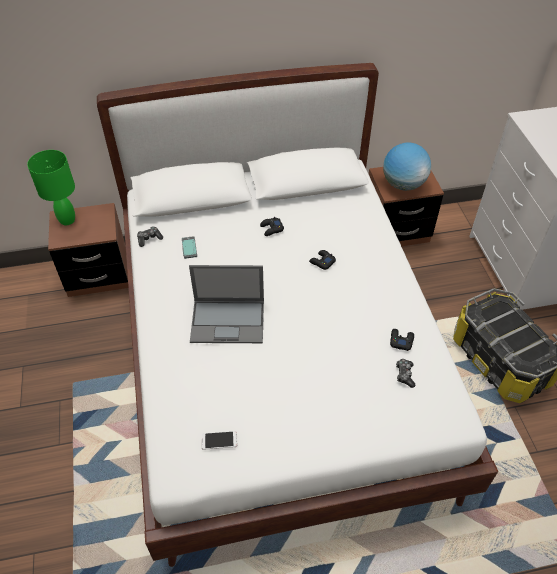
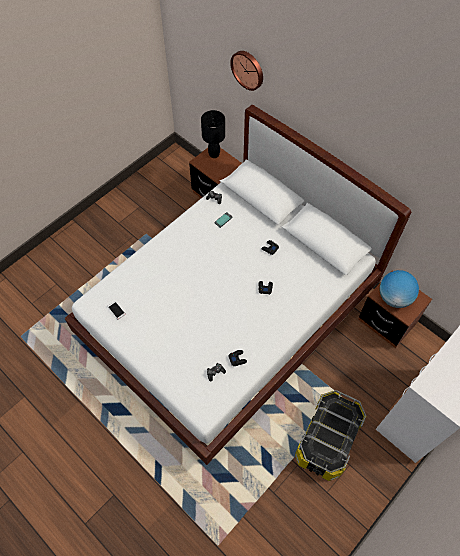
camera: 55 degrees right, 10 degrees up
green table lamp [27,150,75,225] -> black table lamp [201,110,225,158]
laptop [189,265,264,343] -> none
none -> wall clock [230,51,263,91]

